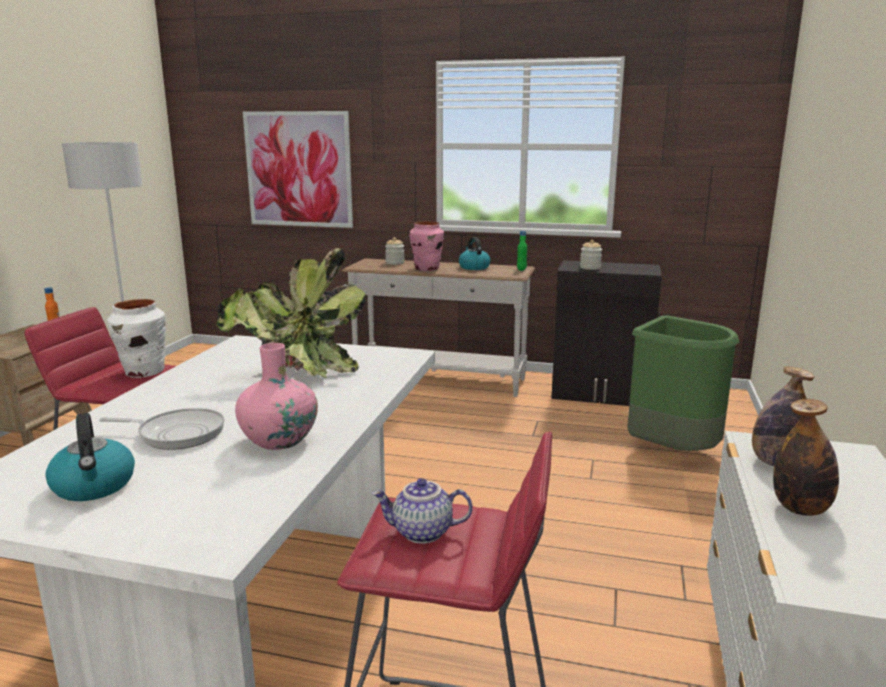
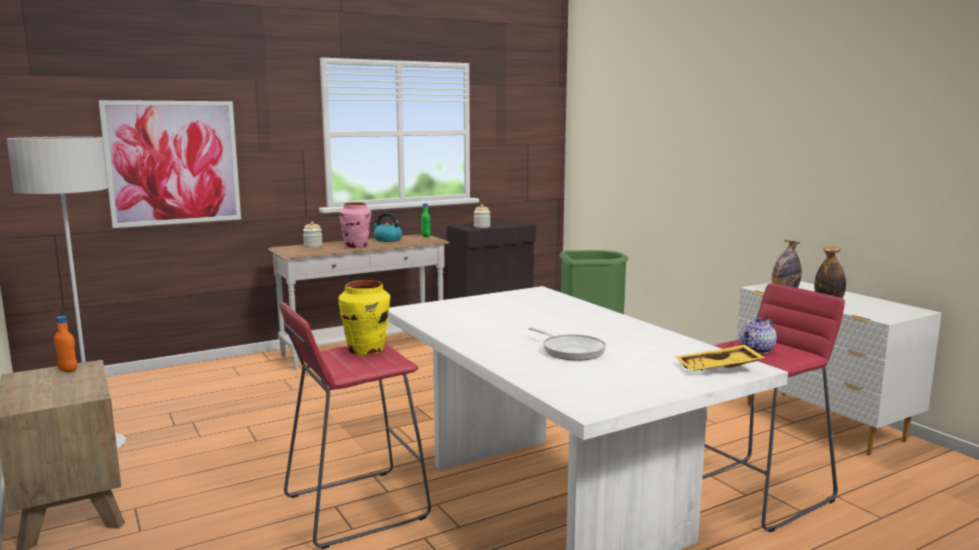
camera: 45 degrees left, 5 degrees down
kettle [45,413,135,501] -> none
frying pan [99,408,225,450] -> frying pan turned 90 degrees clockwise [528,327,606,361]
white vase [107,299,166,378] -> yellow vase [338,280,390,355]
potted plant [216,248,366,378] -> none
pink vase [235,343,318,450] -> none
none -> yellow tray [675,345,765,371]

